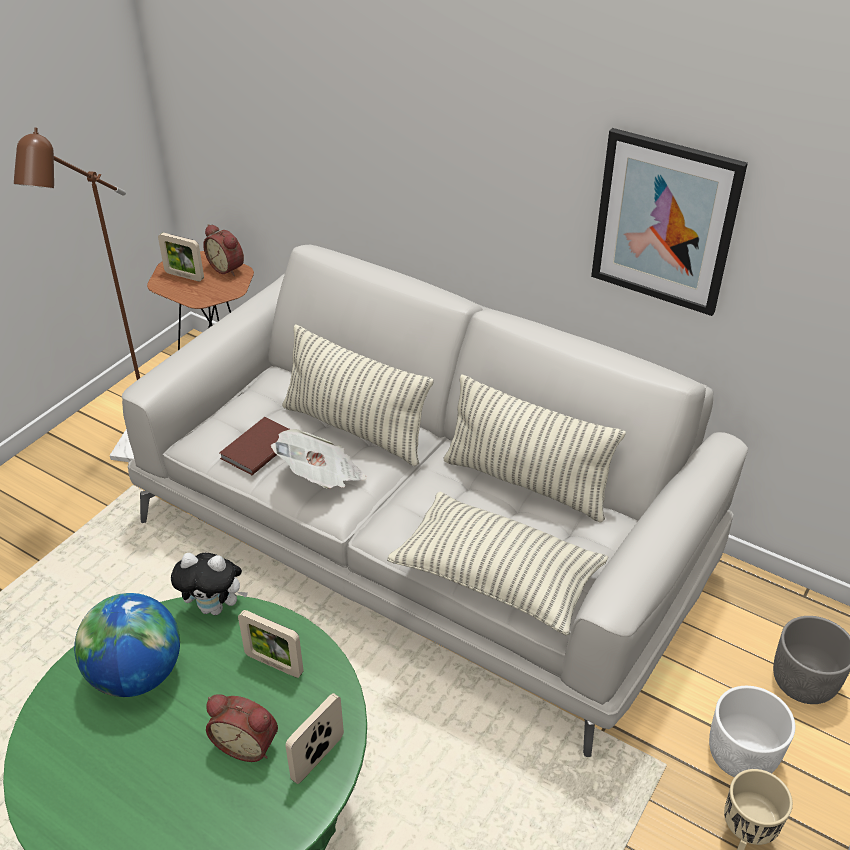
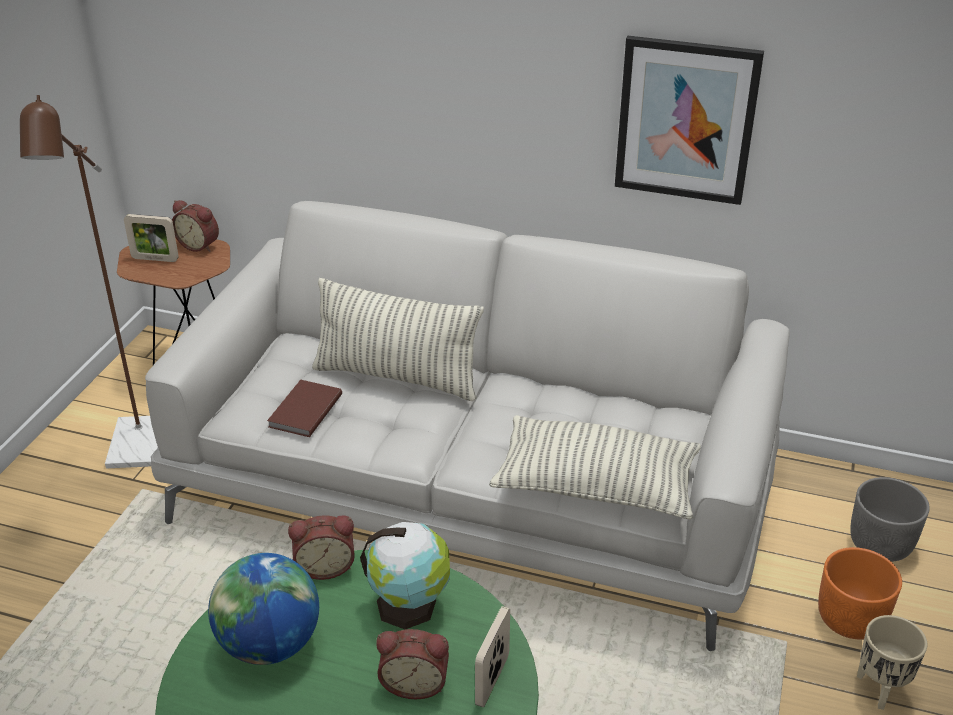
camera: 15 degrees left, 5 degrees down
plush toy [171,553,248,616] -> alarm clock [288,515,355,580]
picture frame [238,610,304,678] -> globe [360,522,450,629]
newspaper [271,429,367,489] -> none
pillow [443,374,626,523] -> none
white planter [709,686,795,777] -> orange planter [818,547,902,639]

